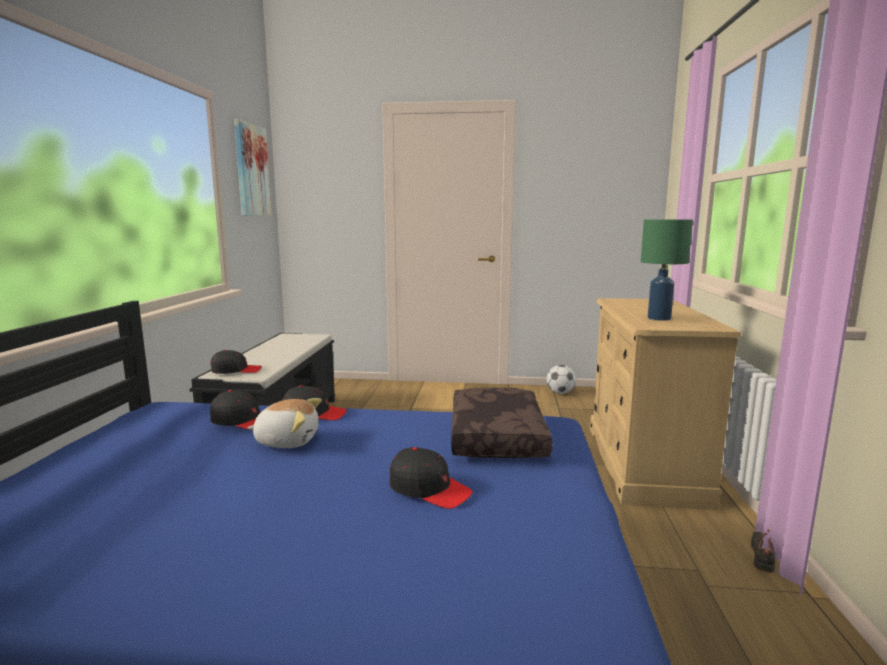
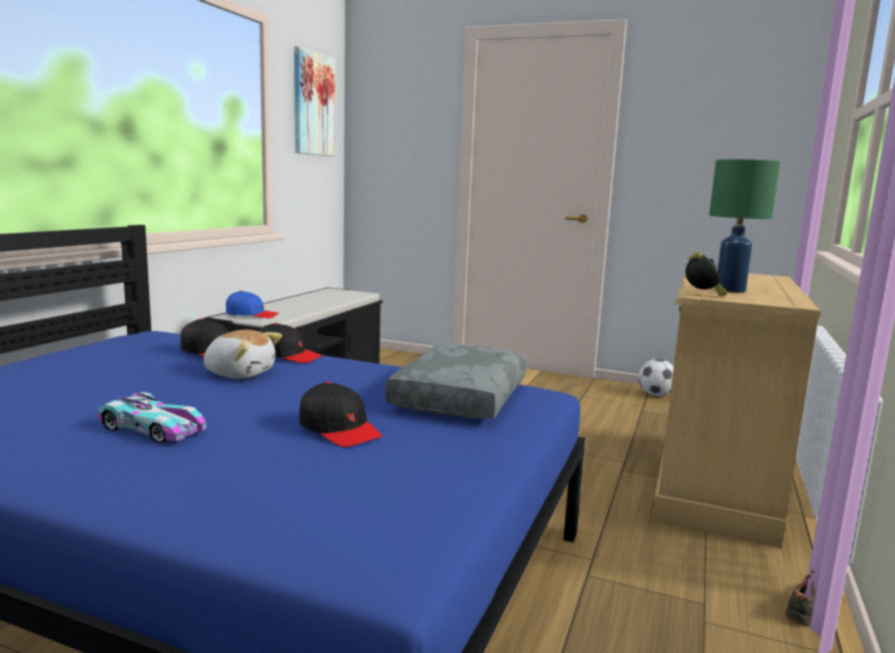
camera: 15 degrees right, 0 degrees up
black cap [211,350,262,374] -> blue cap [226,291,279,318]
brown pillow [451,388,553,458] -> grey pillow [385,344,527,418]
none -> toy car [98,392,206,444]
none -> alarm clock [685,252,728,296]

